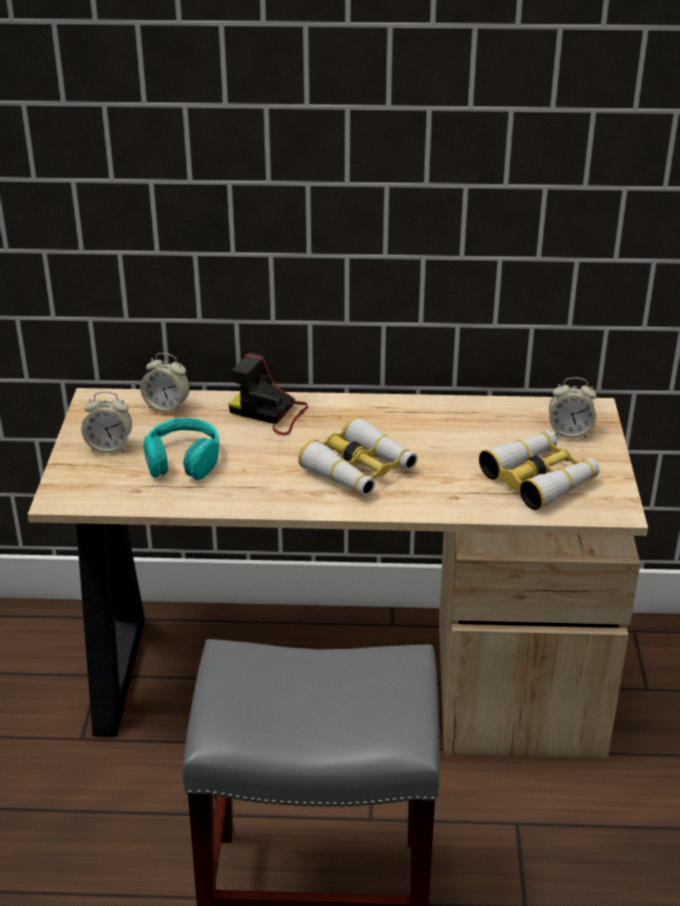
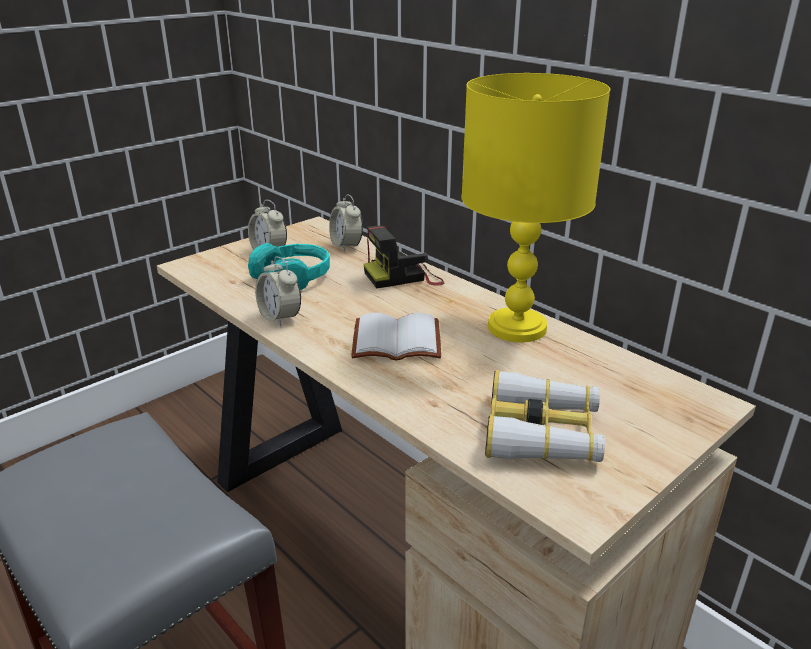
camera: 45 degrees right, 5 degrees down
camera [229,352,308,436] -> camera turned 90 degrees counterclockwise [364,226,444,288]
binoculars [298,416,418,496] -> white book [351,313,441,361]
alarm clock [549,377,597,438] -> alarm clock moved to [255,257,301,327]
none -> yellow table lamp [461,73,610,342]

